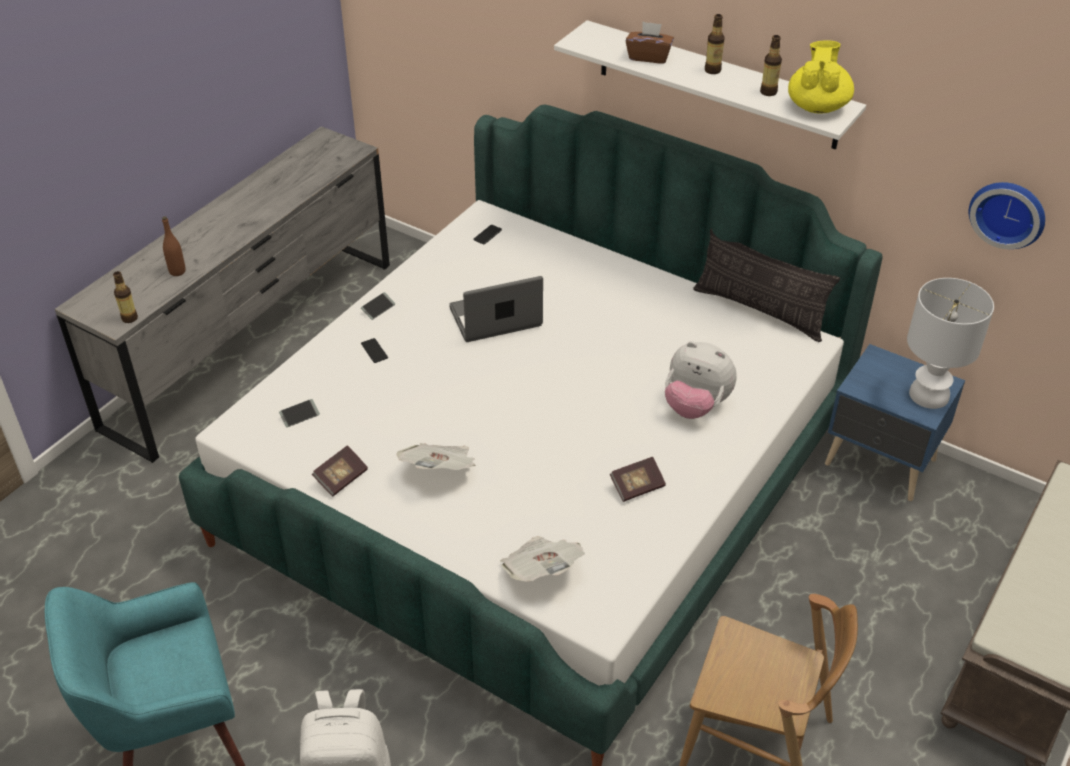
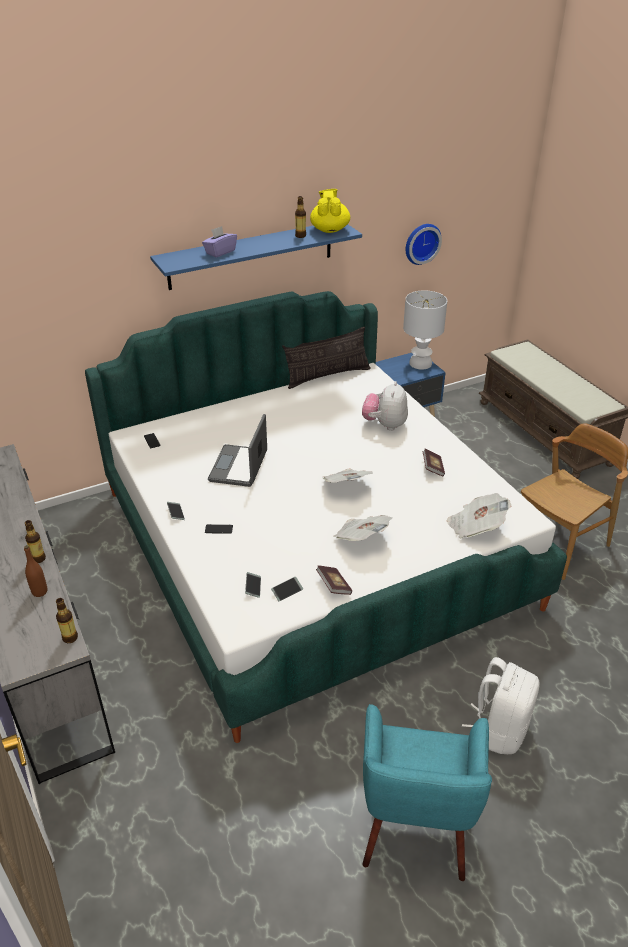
camera: 60 degrees left, 5 degrees down
white shelf [554,20,866,150] -> blue shelf [150,224,362,290]
brown tissue box [626,22,674,64] -> purple tissue box [202,226,237,257]
plush toy [665,341,736,419] -> plush toy turned 135 degrees clockwise [362,381,408,431]
bottle [705,14,725,74] -> bottle moved to [25,520,46,563]
yellow teapot [788,40,854,114] -> yellow teapot turned 45 degrees clockwise [310,189,350,233]
none -> phone [271,577,303,601]
none -> newspaper [322,469,373,483]

